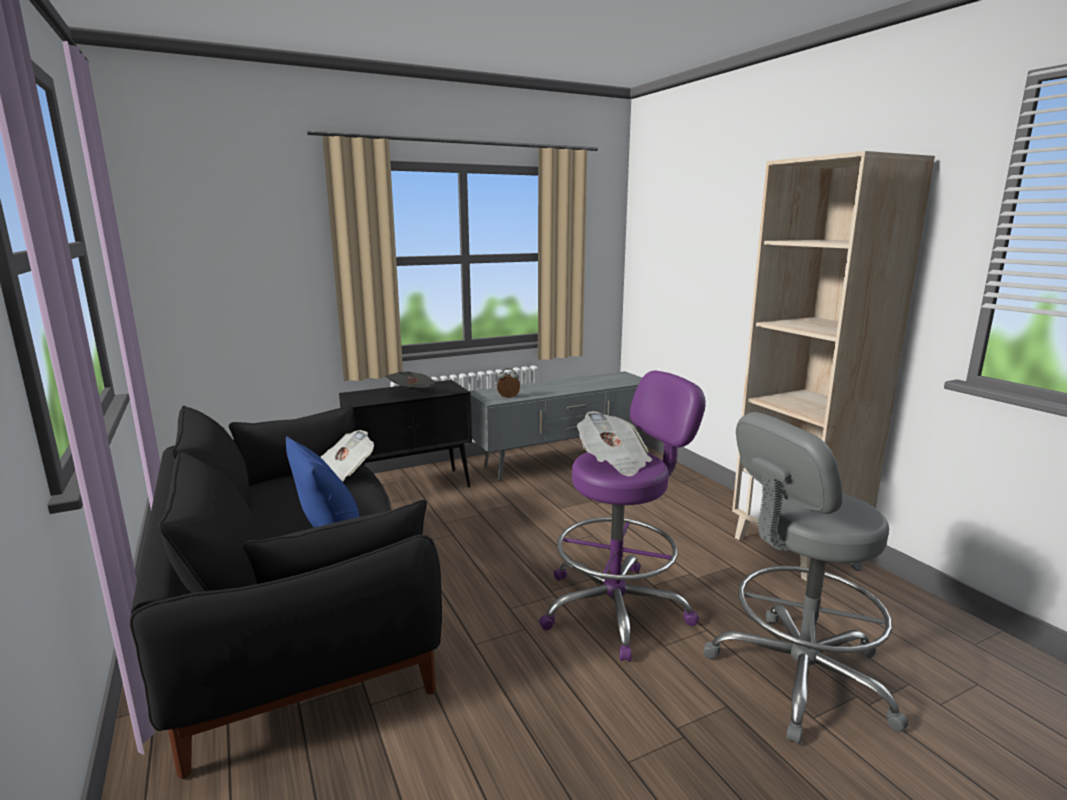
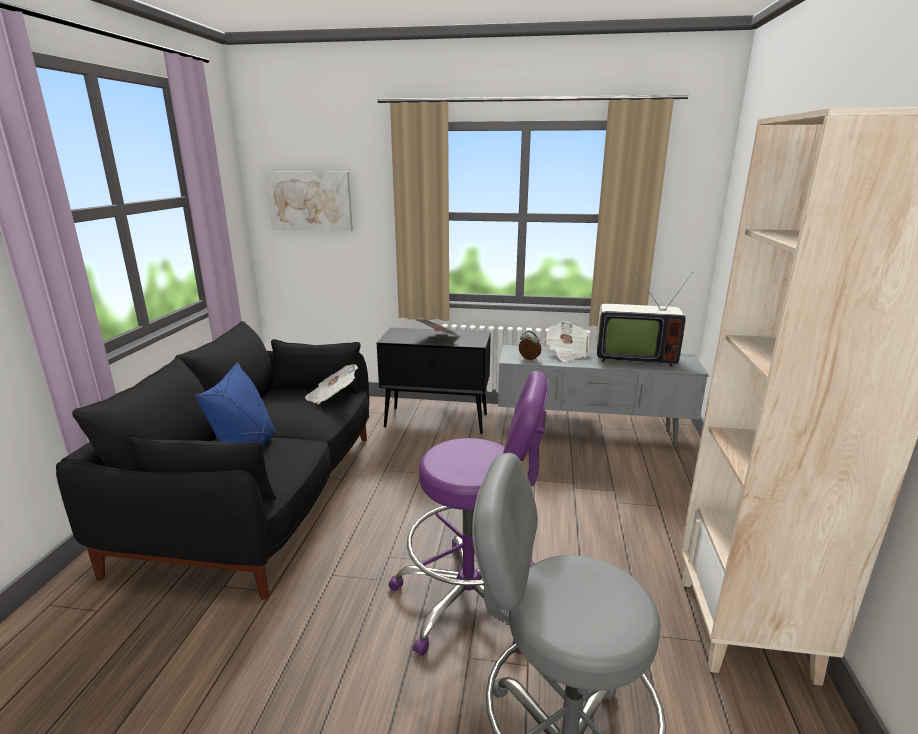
camera: 35 degrees right, 5 degrees up
newspaper [577,411,652,477] -> newspaper moved to [545,321,590,361]
none -> picture [265,171,353,231]
none -> television [596,273,692,367]

